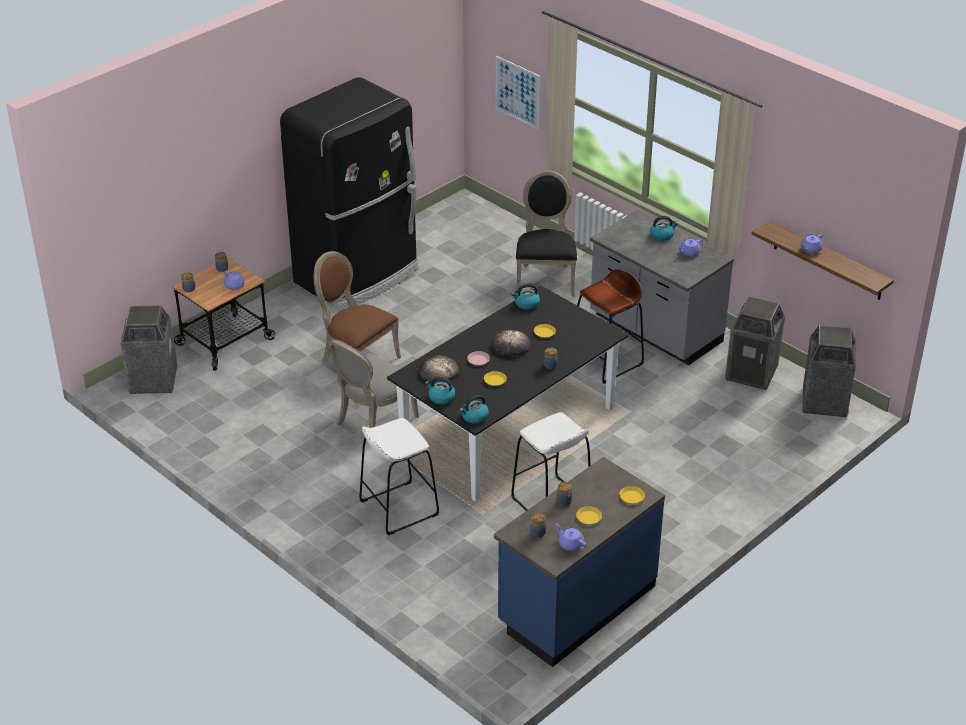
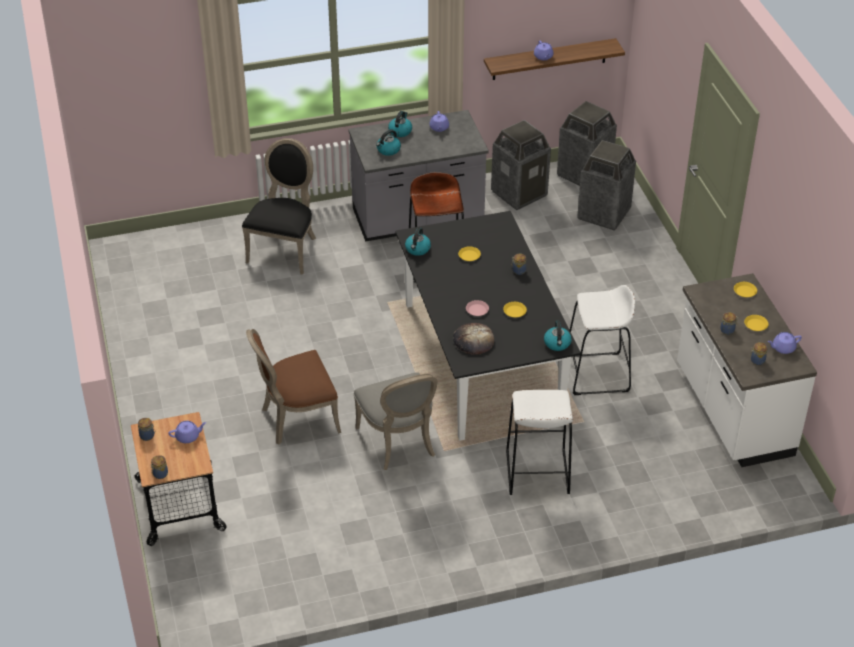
camera: 60 degrees left, 5 degrees up
trash can [120,305,177,394] -> trash can moved to [577,140,636,231]
black fridge [280,77,418,311] -> none
kettle [425,377,455,405] -> kettle moved to [376,129,401,156]
bread [491,330,531,356] -> none
blue counter [494,457,665,667] -> white counter [677,273,817,467]
picture [496,56,540,129] -> none
black chair [516,170,577,297] -> black chair turned 75 degrees clockwise [242,138,316,275]

